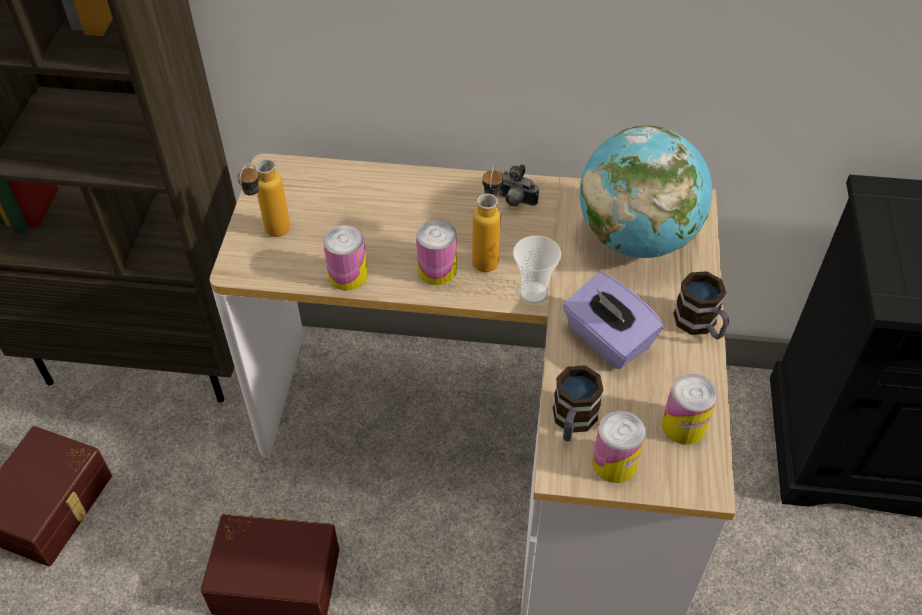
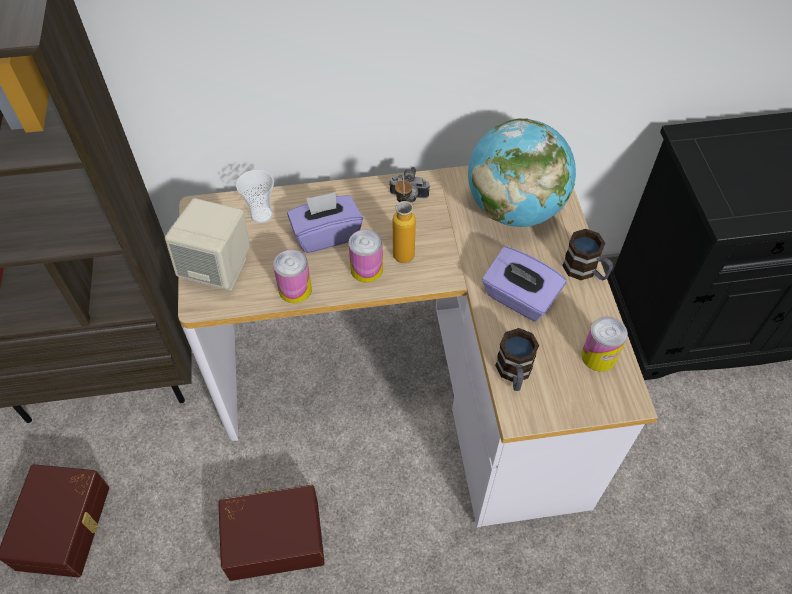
camera: 15 degrees left, 5 degrees up
bottle [238,159,290,237] -> beige speaker [165,198,250,291]
cup [513,236,561,304] -> cup moved to [236,170,274,223]
can [592,411,646,483] -> none
none -> purple tissue box [287,192,363,253]

